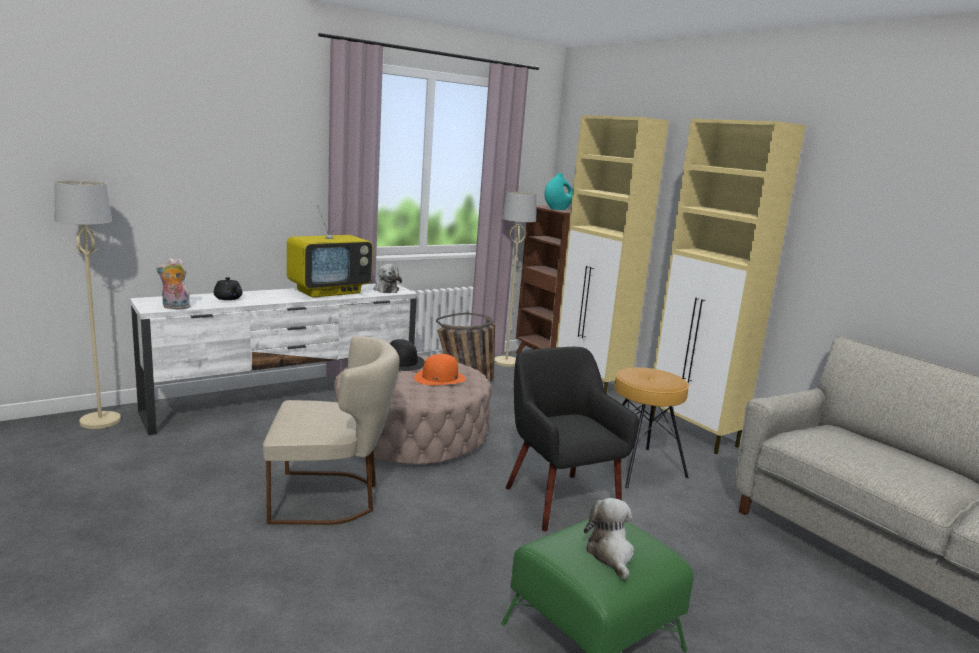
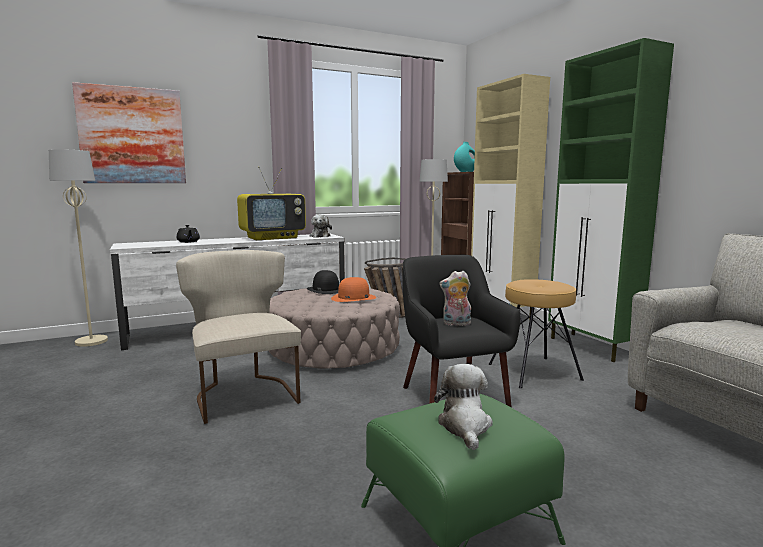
camera: 10 degrees right, 5 degrees down
plush toy [156,258,191,309] -> plush toy moved to [439,271,472,327]
beige chair [263,336,399,525] -> beige chair turned 120 degrees counterclockwise [176,250,301,424]
beige cabinet [652,119,806,454] -> green cabinet [548,38,674,362]
none -> picture [72,82,186,183]

